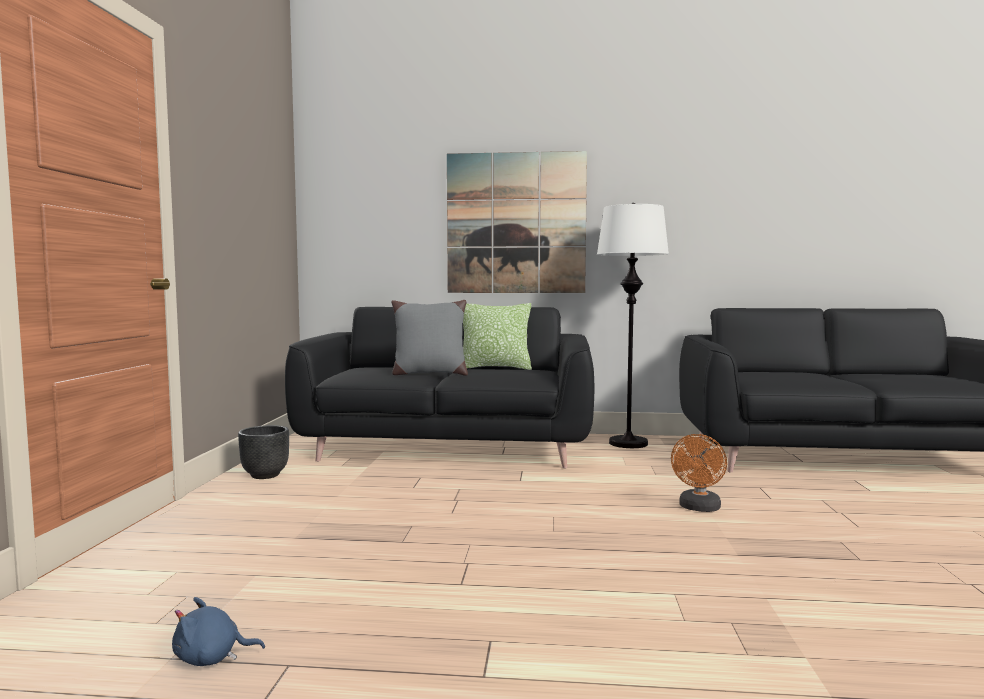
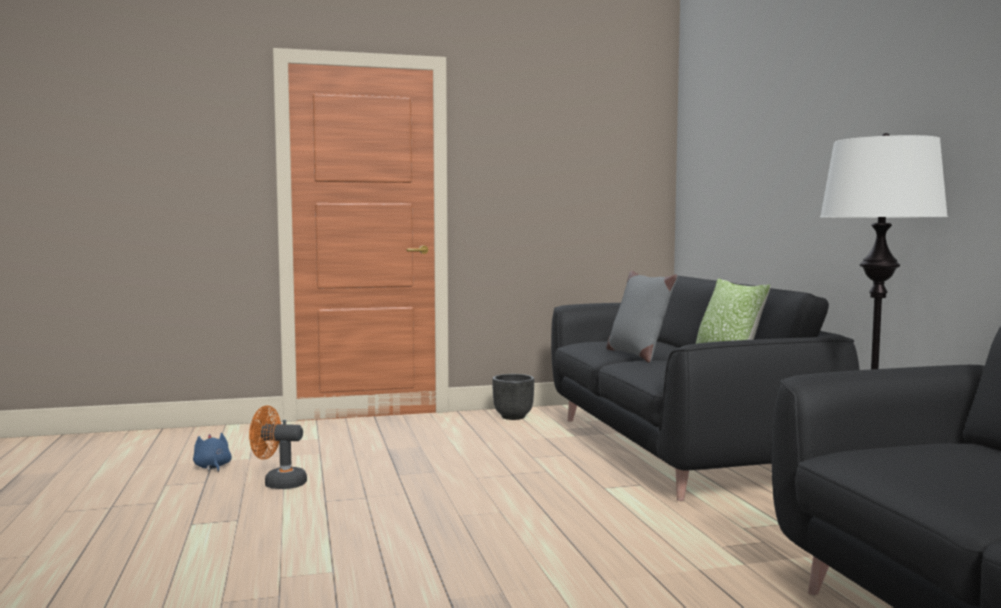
camera: 70 degrees right, 0 degrees up
picture [447,151,587,293] -> none
orange fan [671,434,727,512] -> orange fan moved to [249,405,307,489]

